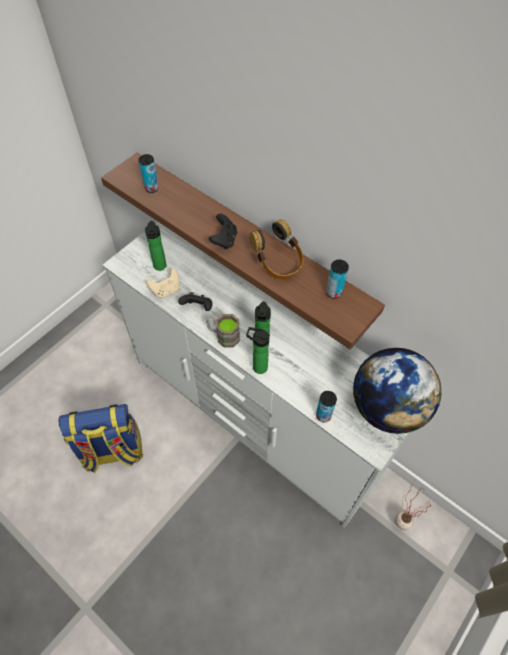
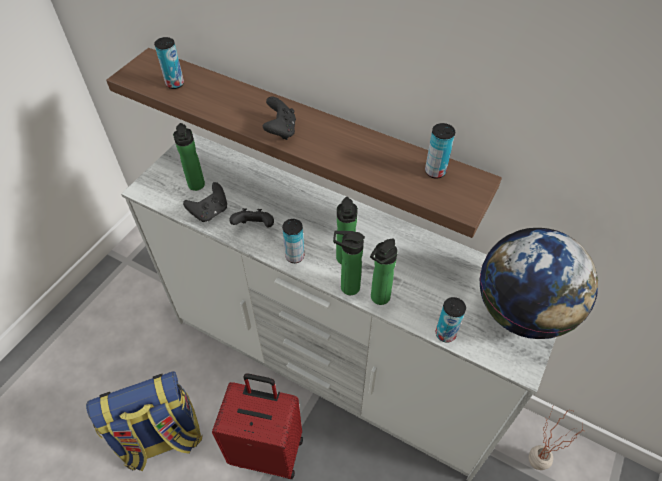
camera: 10 degrees left, 5 degrees down
beige game controller [146,268,180,298] -> black game controller [183,182,227,222]
brown mug [206,314,240,348] -> can [282,219,304,263]
headphones [250,219,303,279] -> none
none -> red suitcase [212,374,303,479]
none -> bottle [370,238,398,305]

